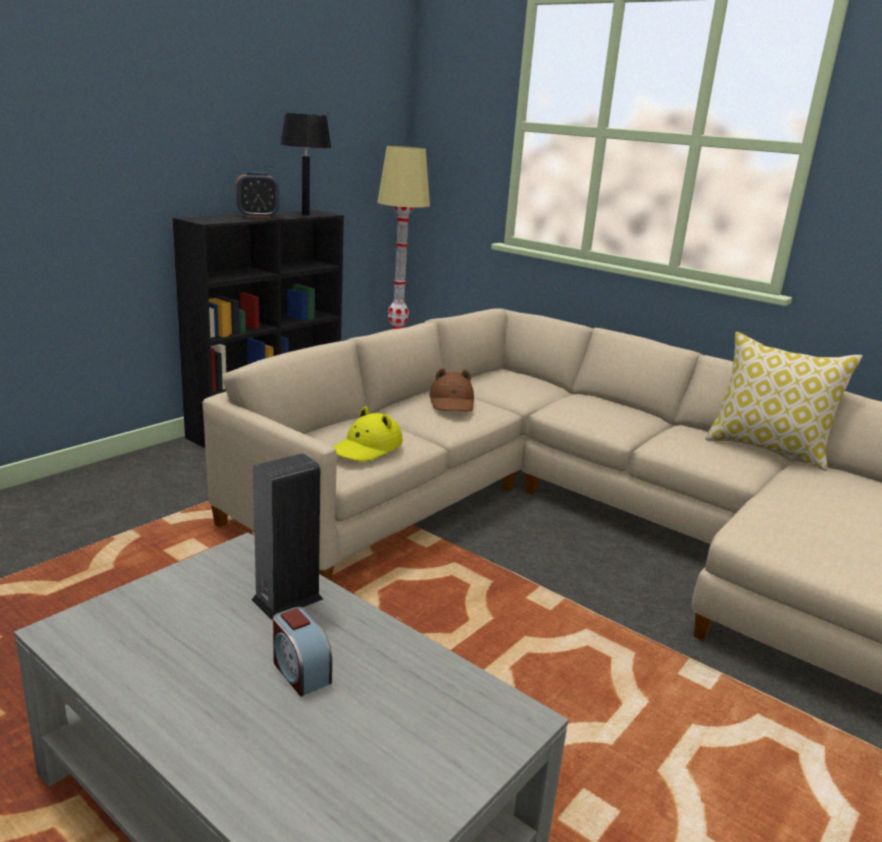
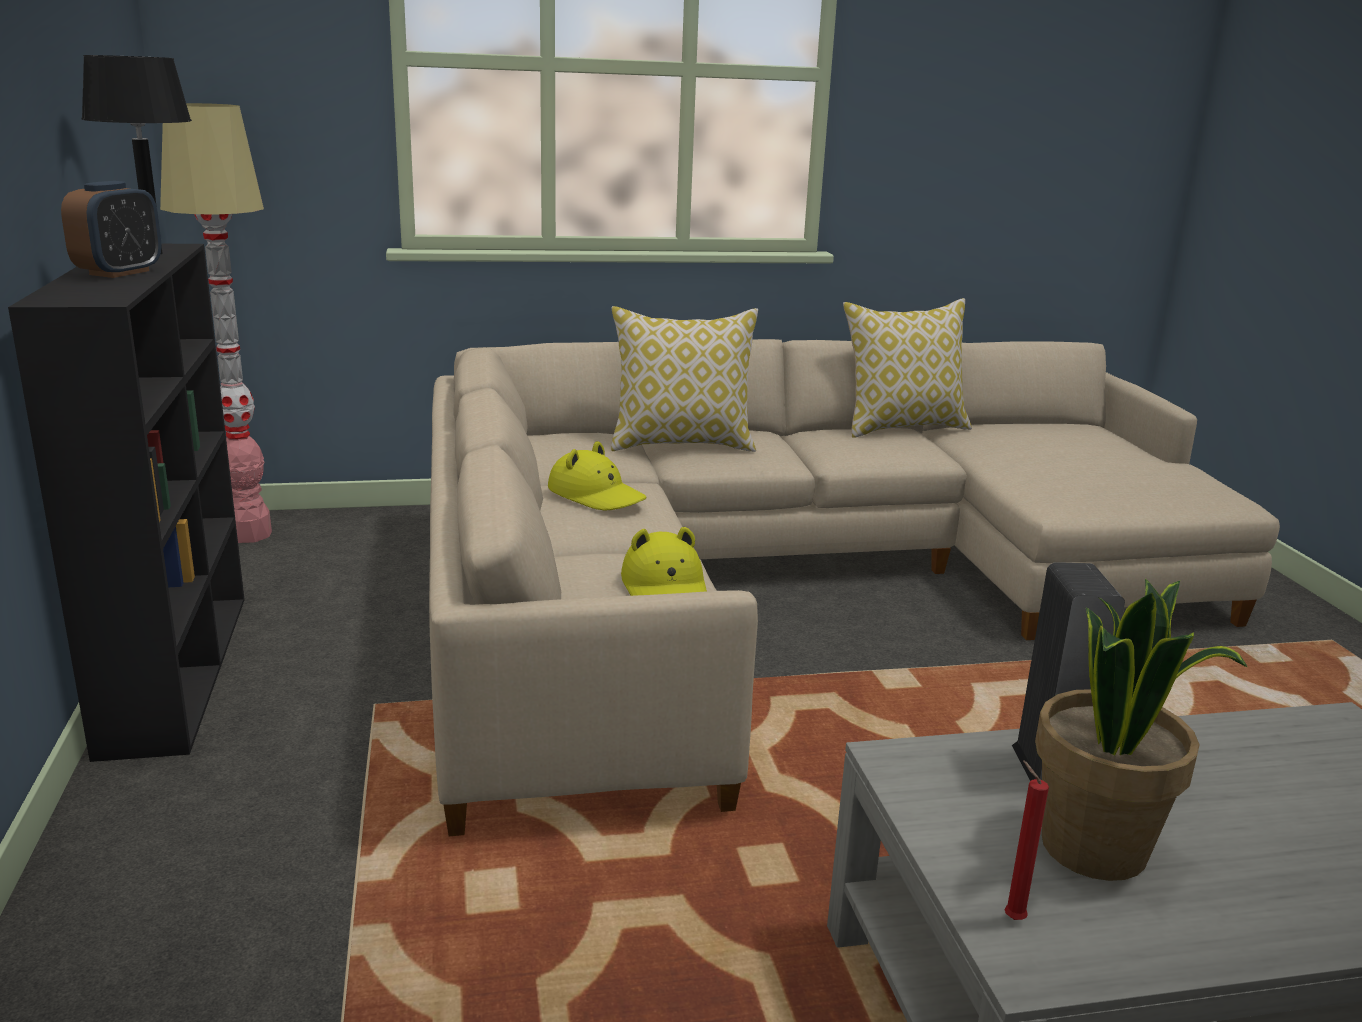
camera: 50 degrees left, 0 degrees up
alarm clock [273,607,332,697] -> none
brown hat [430,368,474,411] -> yellow hat [548,441,647,510]
none -> pillow [611,306,758,452]
none -> red candle [1004,760,1049,920]
none -> potted plant [1035,578,1247,881]

